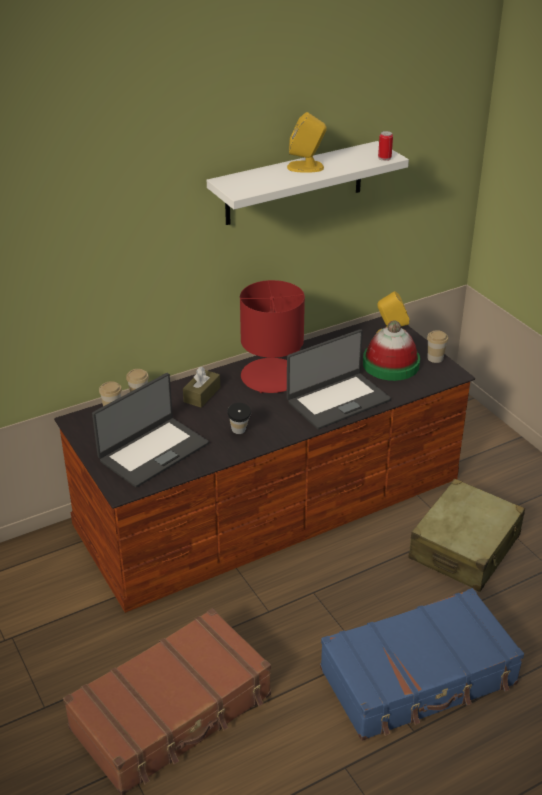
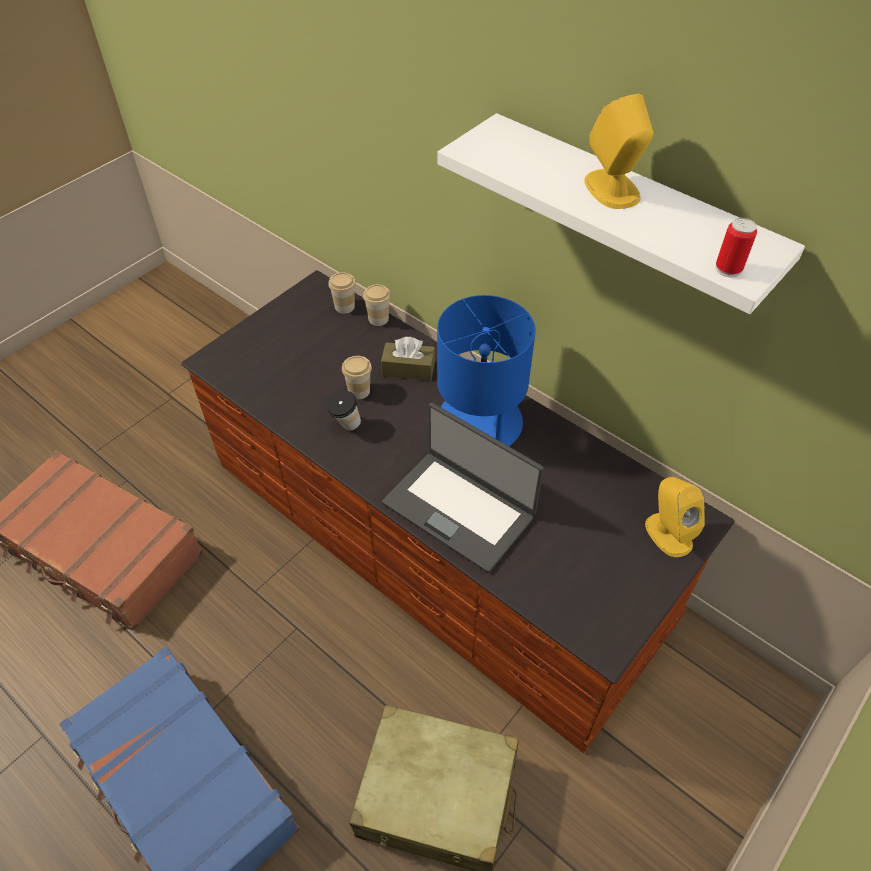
camera: 70 degrees right, 15 degrees up
laptop [92,373,209,487] -> none
red table lamp [240,280,305,393] -> blue table lamp [437,295,536,446]
hat [363,320,420,381] -> none
cup [427,330,448,363] -> cup moved to [342,356,372,399]

